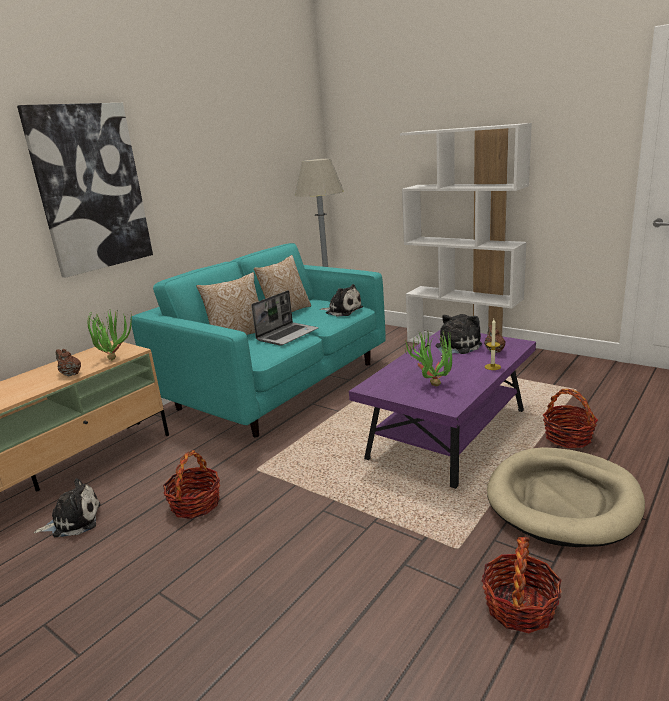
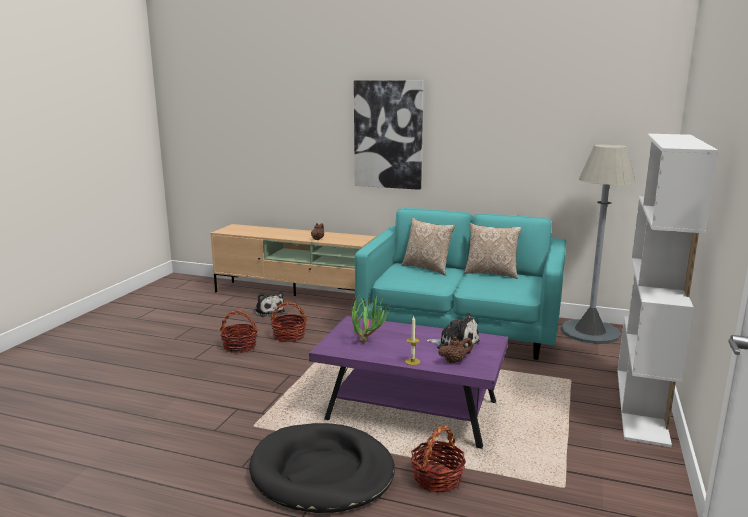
camera: 70 degrees right, 5 degrees down
potted plant [88,308,132,360] -> none
laptop [251,290,318,346] -> none
plush toy [320,284,363,317] -> none
basket [482,537,562,633] -> basket moved to [220,310,257,353]
beige dog bed [487,447,645,547] -> black dog bed [249,423,395,513]

